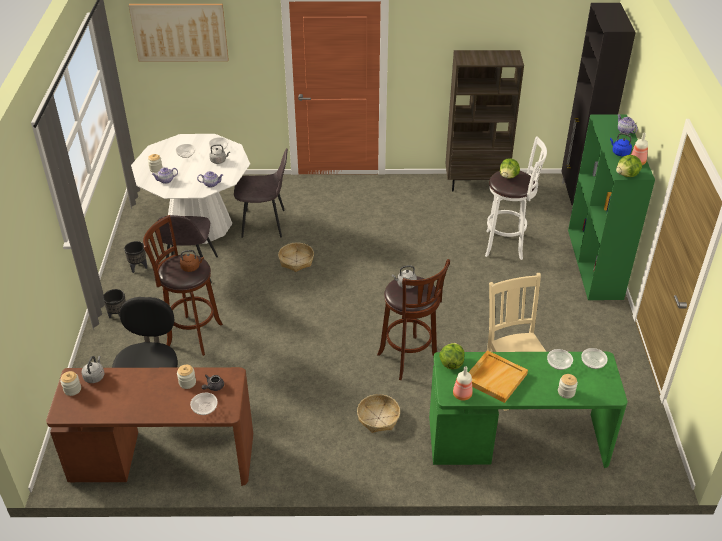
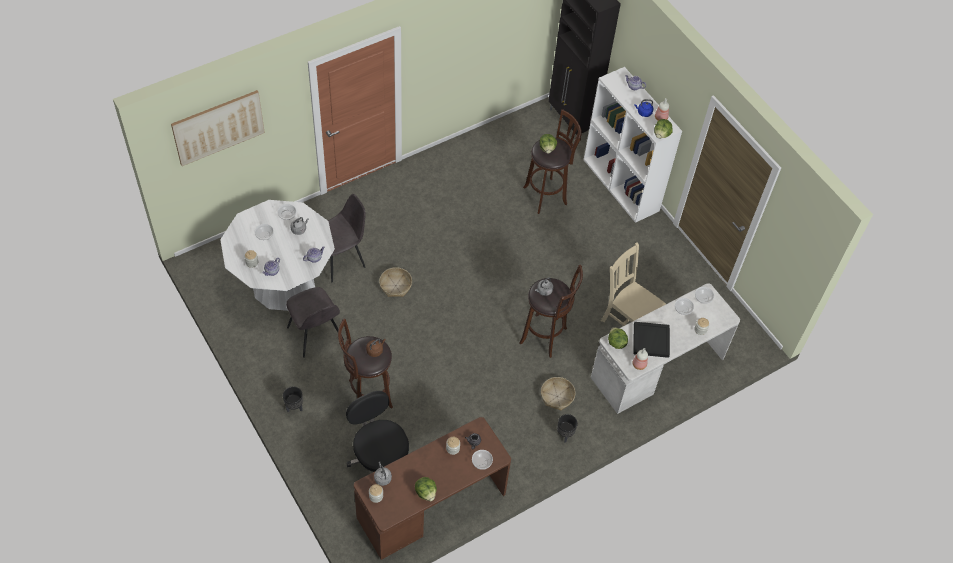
camera: 35 degrees left, 15 degrees up
black planter [124,241,148,273] -> black planter moved to [557,414,578,442]
green desk [429,352,628,468] -> white desk [591,283,740,414]
brown bookcase [445,50,524,191] -> none
beige tray [469,350,528,403] -> black tray [633,322,670,358]
white stool [485,136,547,260] -> brown stool [523,109,582,214]
green bookcase [568,114,655,300] -> white bookcase [583,67,682,223]
none -> lettuce [415,477,437,501]

